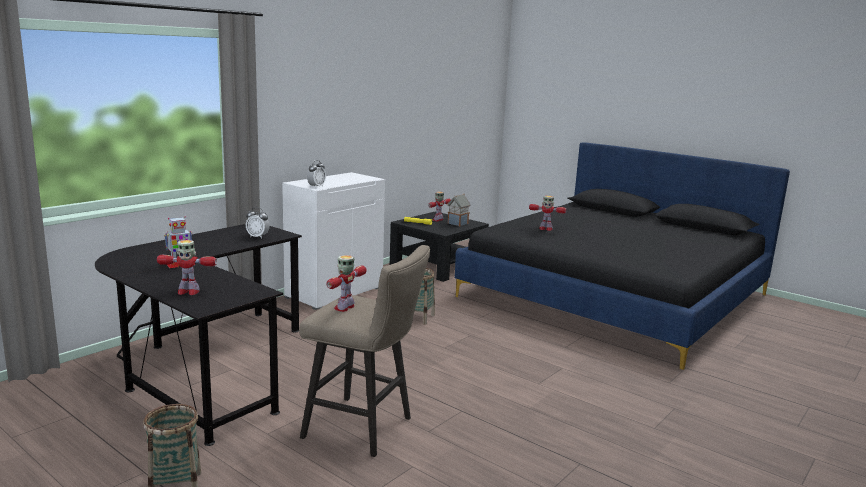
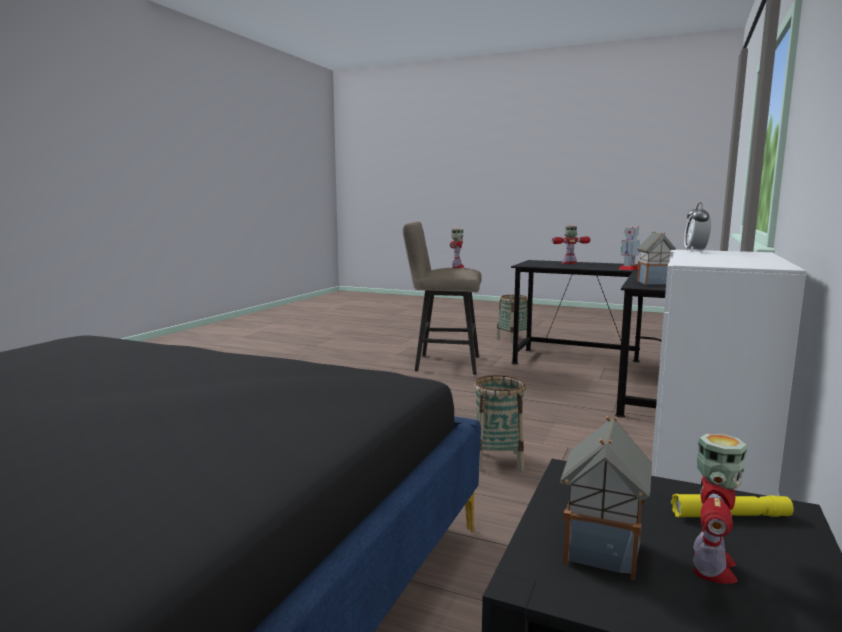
camera: 165 degrees right, 5 degrees down
alarm clock [246,207,270,239] -> toy house [637,231,677,285]
toy robot [529,196,566,231] -> none

